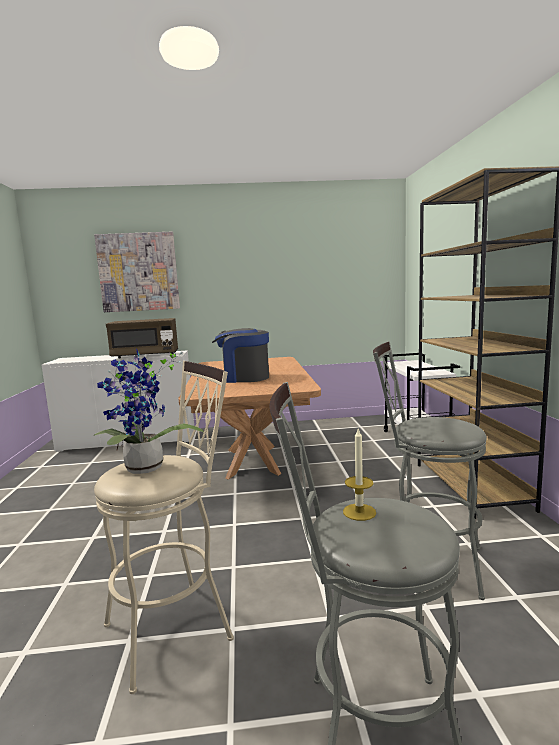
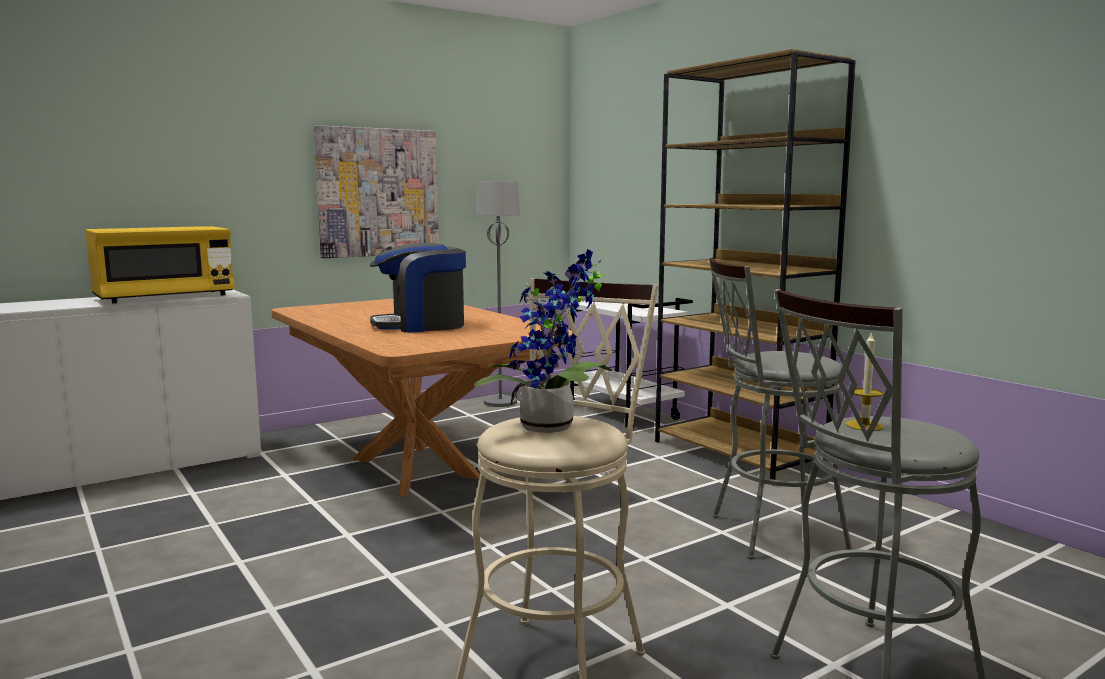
camera: 30 degrees left, 0 degrees up
picture [94,232,180,312] -> picture moved to [314,125,439,258]
brown microwave [106,318,178,359] -> yellow microwave [85,226,235,304]
none -> grey floor lamp [476,181,520,407]

